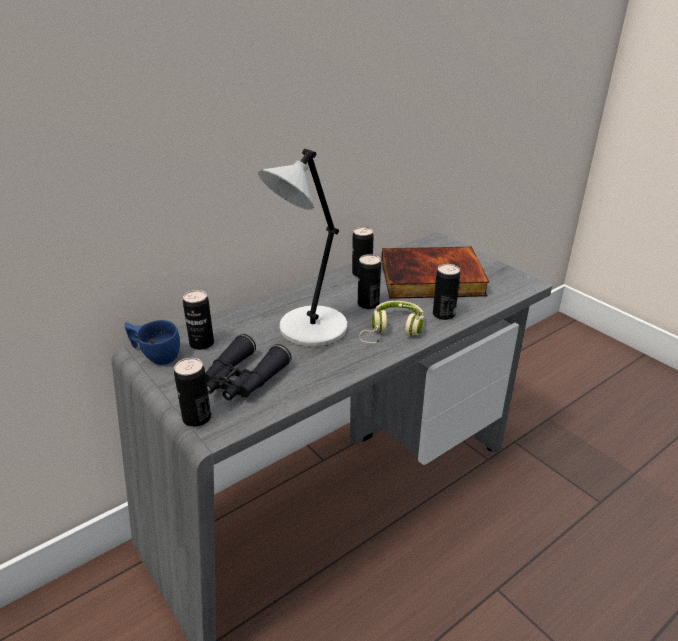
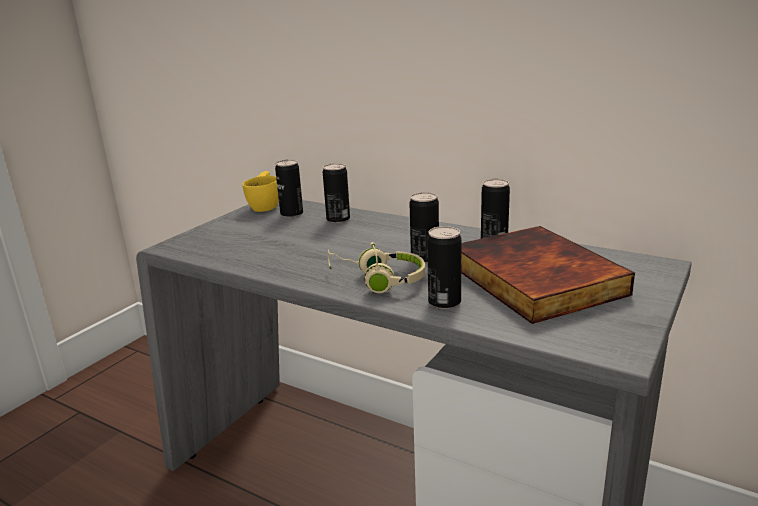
camera: 70 degrees right, 10 degrees down
blue cup [124,320,180,365] -> yellow cup [242,171,279,212]
can [174,358,211,427] -> can moved to [323,163,350,223]
black binoculars [205,334,292,401] -> none
grey table lamp [258,149,347,347] -> none

